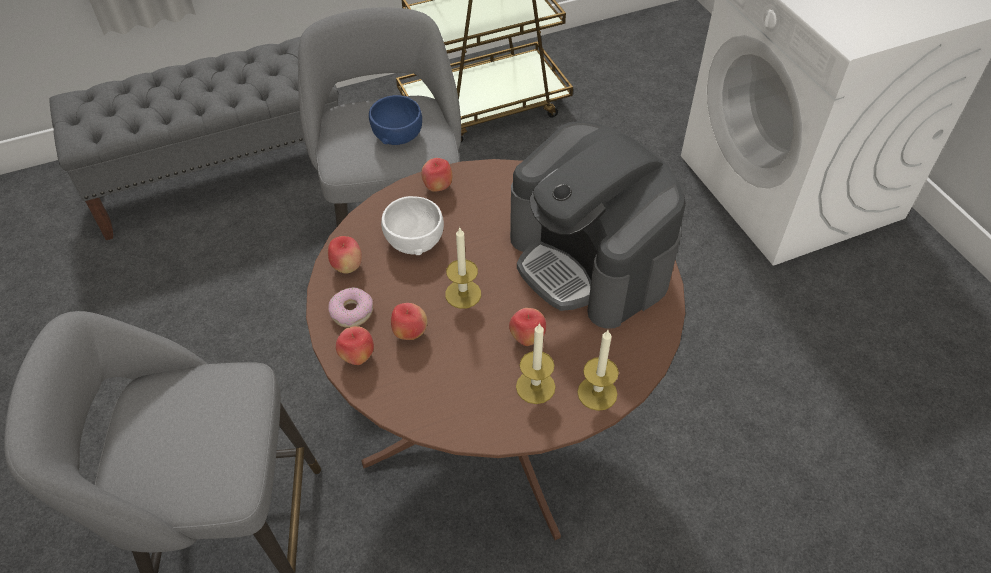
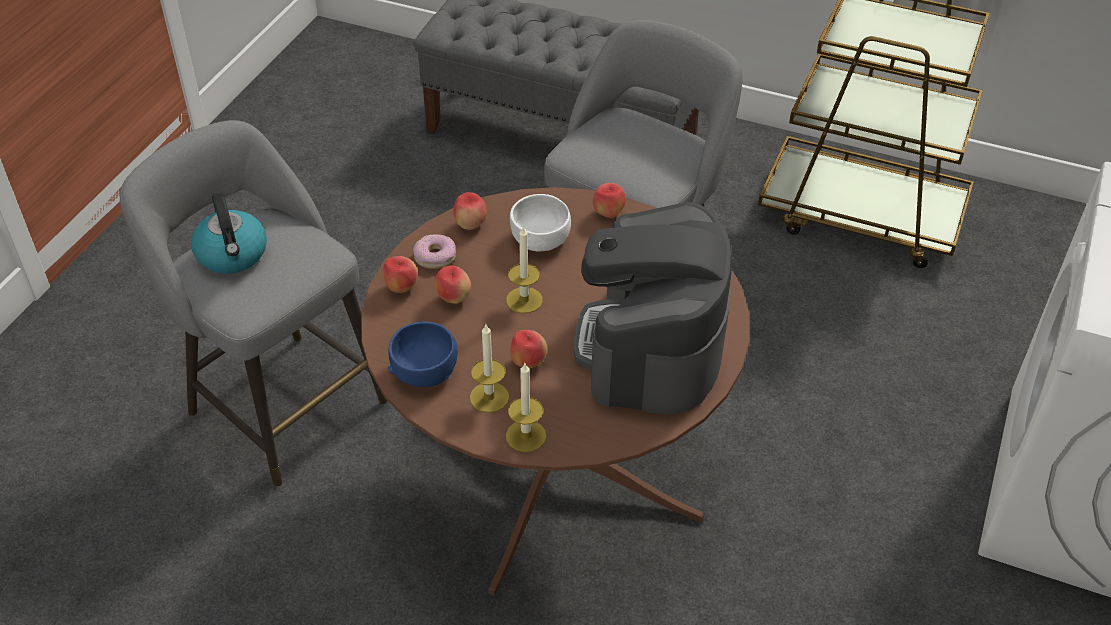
camera: 45 degrees right, 5 degrees down
blue bowl [369,95,422,145] -> blue bowl moved to [388,321,458,387]
none -> kettle [191,193,267,274]

